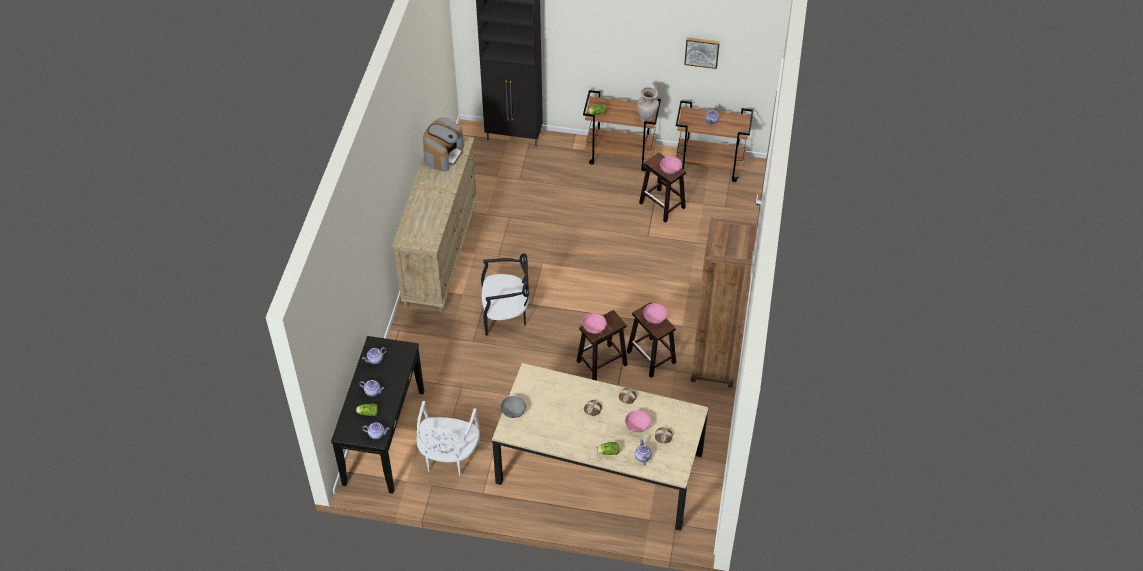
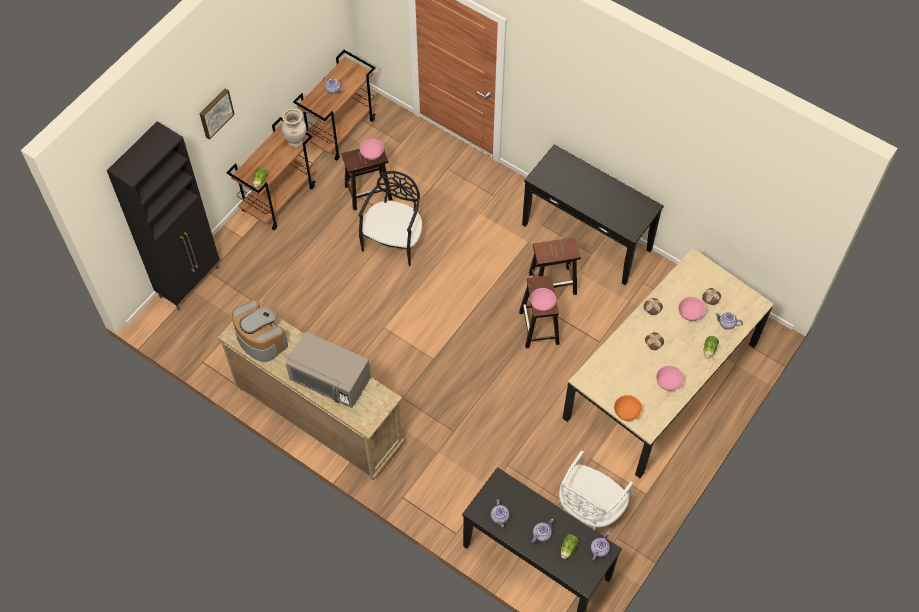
camera: 65 degrees left, 10 degrees up
white chair [416,401,480,476] -> white chair turned 90 degrees clockwise [559,450,633,530]
black chair [481,254,529,336] -> black chair moved to [358,171,422,266]
grey bowl [500,396,526,418] -> orange bowl [614,395,642,421]
pink bowl [643,303,667,324] -> pink bowl moved to [656,366,684,391]
picture [684,37,720,69] -> picture moved to [200,88,235,140]
brown bookcase [691,217,756,388] -> black console table [522,145,664,285]
none -> grey microwave [286,331,371,408]

